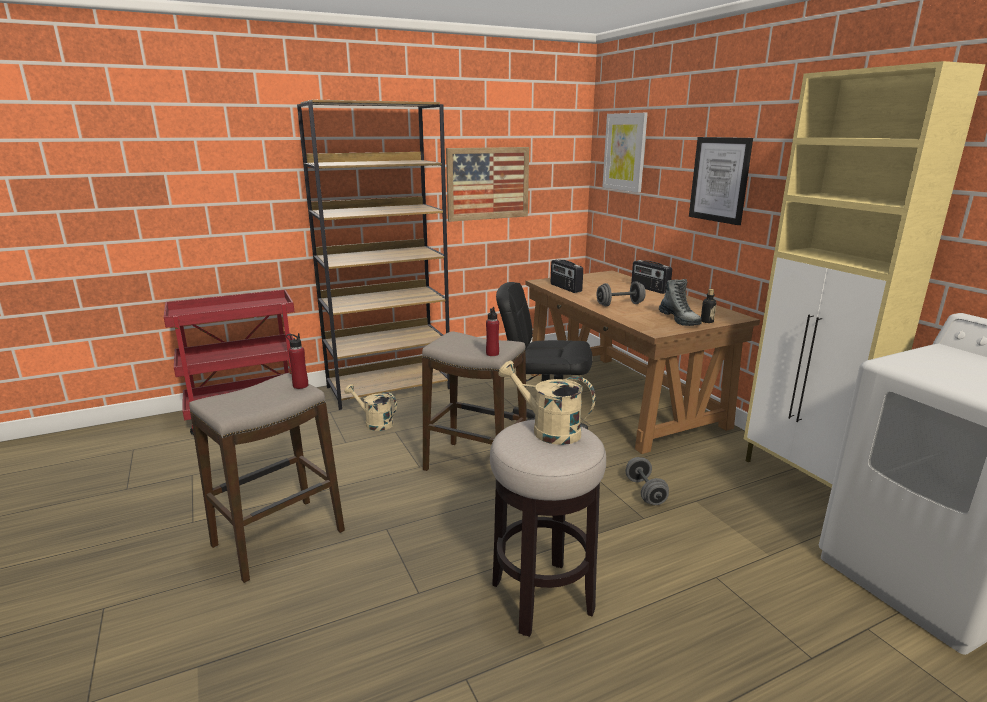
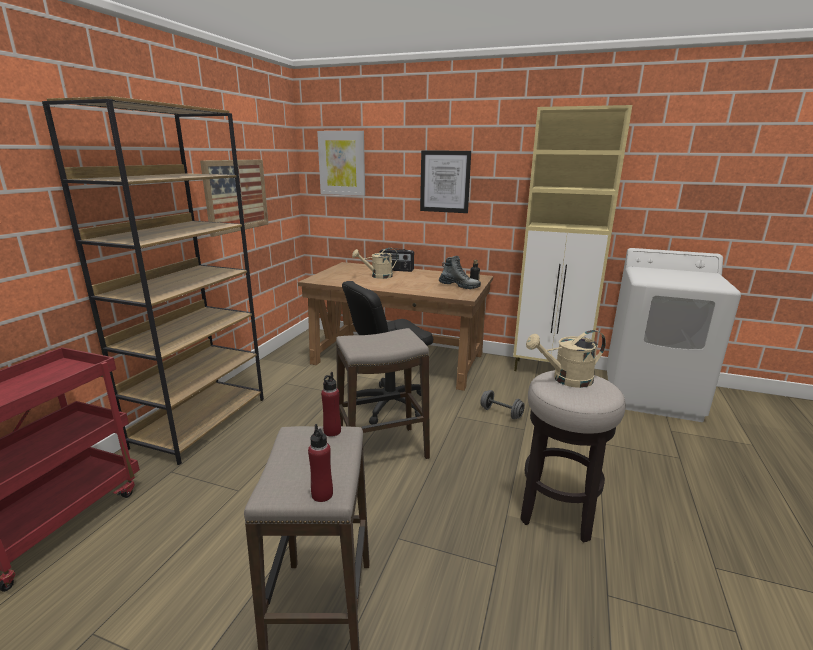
camera: 45 degrees left, 0 degrees up
beige watering can [344,384,397,431] -> beige watering can moved to [352,248,398,279]
red bottle [486,307,499,356] -> red bottle moved to [308,424,333,502]
radio [551,259,583,293] -> none
grey dumbbell [597,281,646,306] -> none

